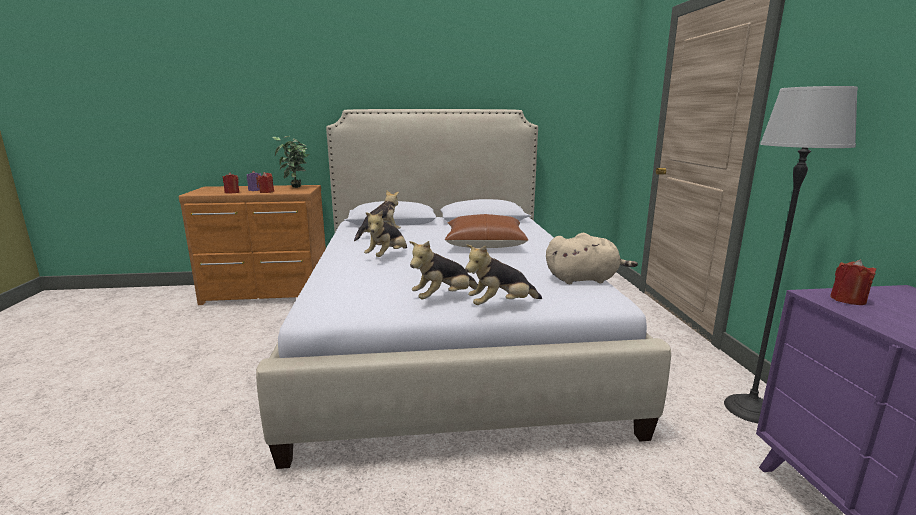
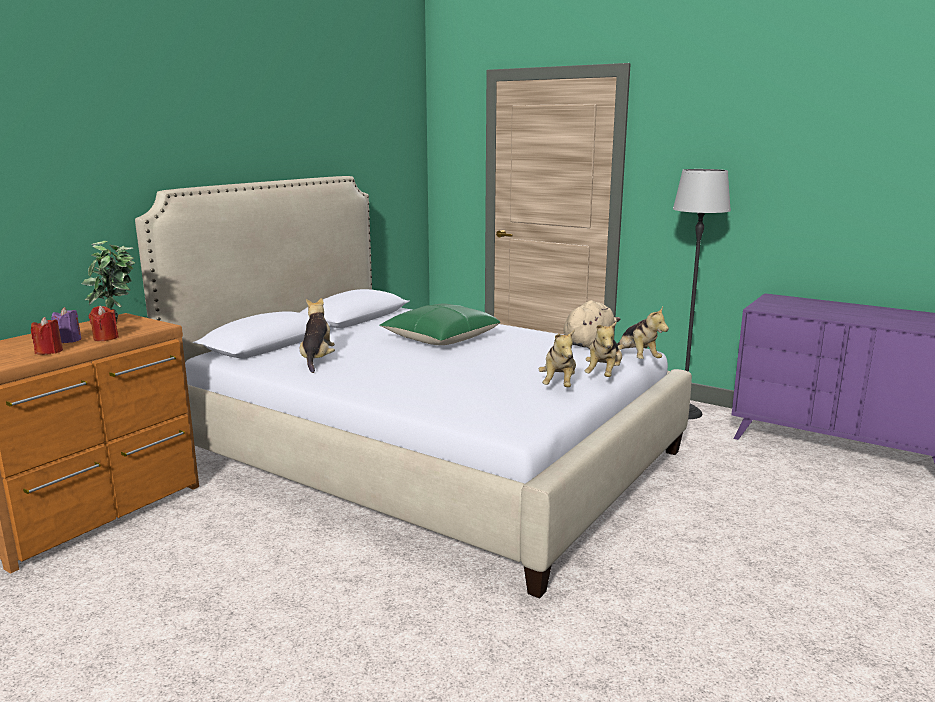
camera: 50 degrees left, 0 degrees up
plush toy [364,210,407,257] -> plush toy moved to [617,307,669,359]
brown pillow [445,214,528,248] -> green pillow [379,304,500,345]
red candle [830,260,876,305] -> none

